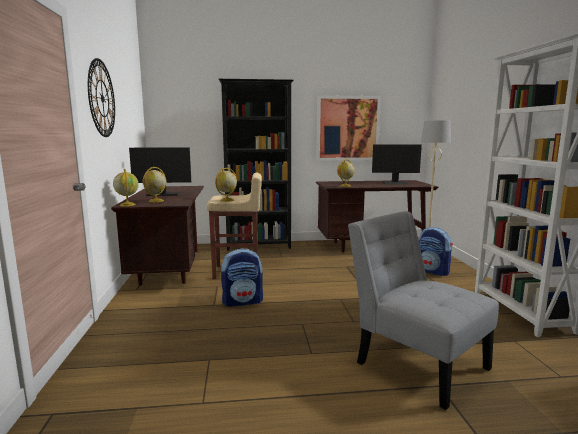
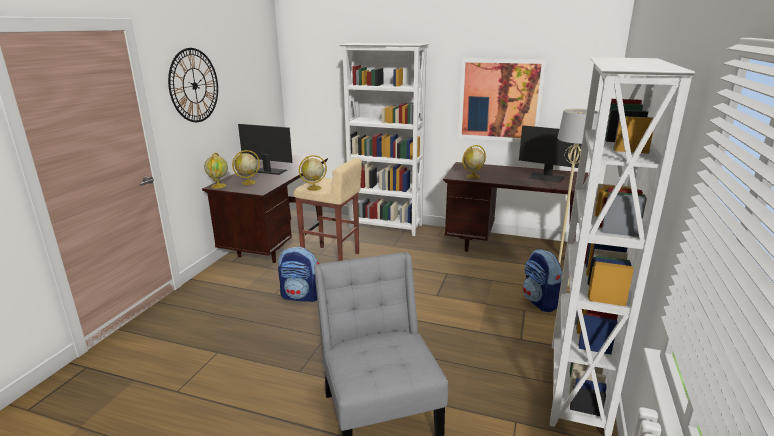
camera: 25 degrees right, 10 degrees up
black bookcase [219,79,294,251] -> white bookcase [339,43,429,236]

